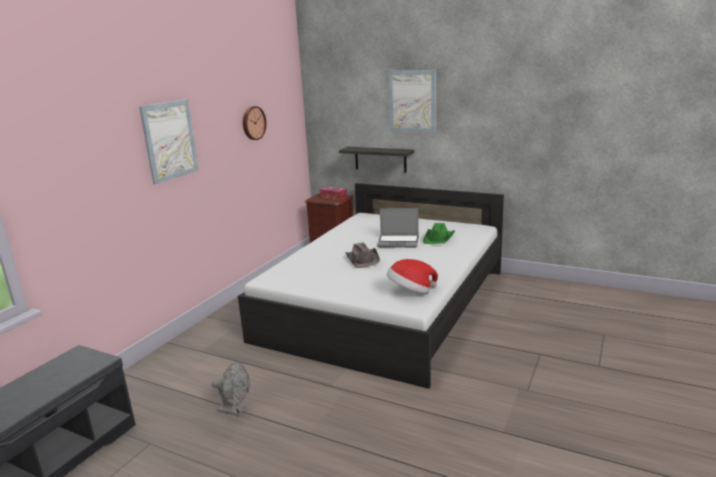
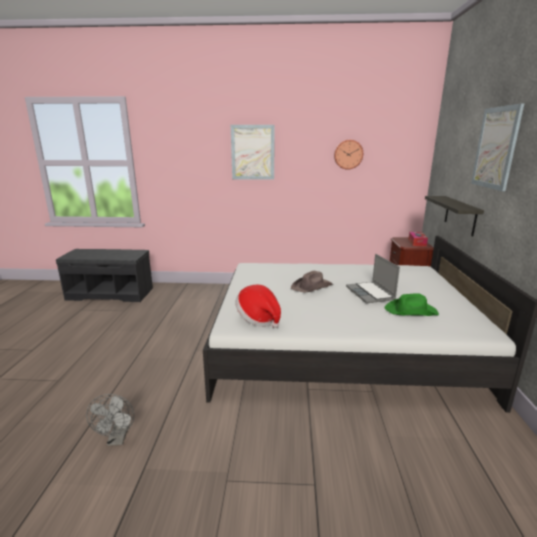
camera: 65 degrees right, 0 degrees up
grey fan [212,362,250,416] -> grey fan moved to [86,394,134,446]

